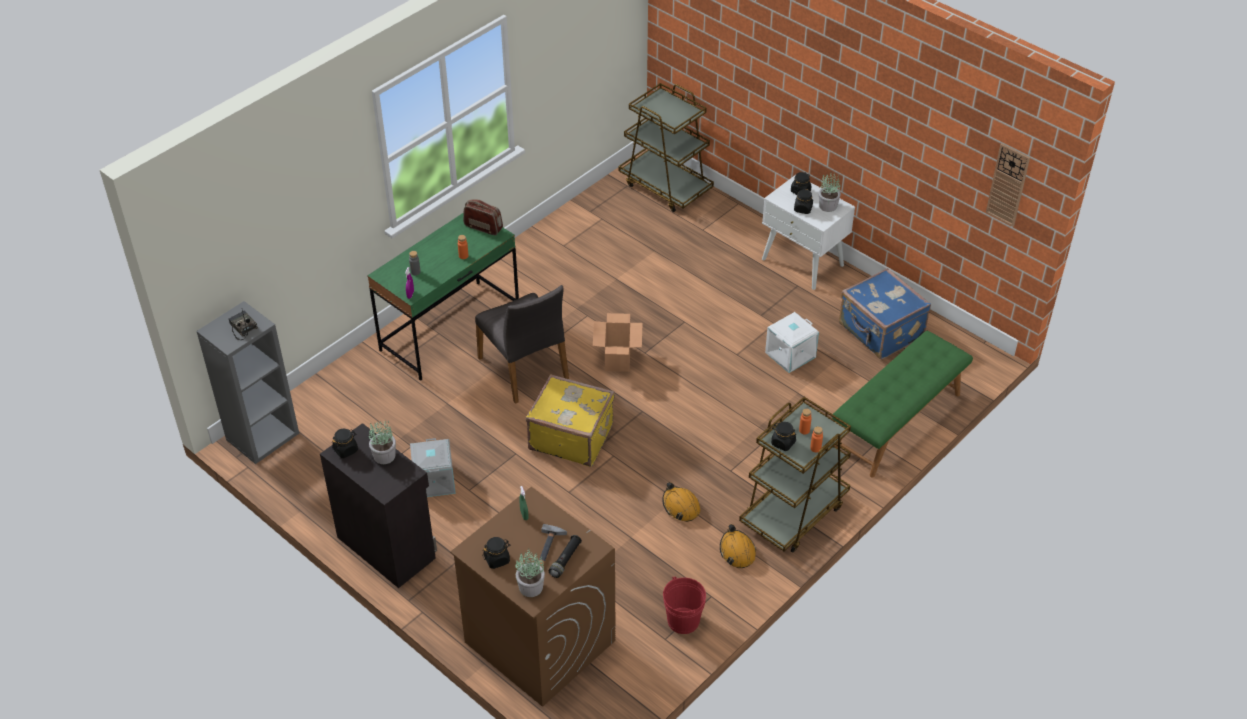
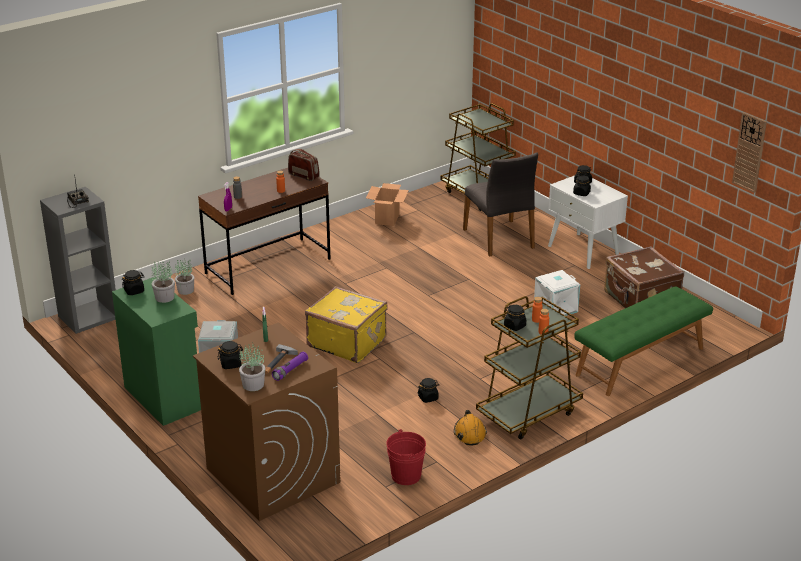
camera: 10 degrees right, 15 degrees down
black cabinet [320,423,437,588] -> green cabinet [112,277,201,426]
green desk [367,213,519,381] -> brown desk [198,168,330,295]
grey chair [475,285,569,404] -> grey chair moved to [463,152,538,257]
black flashlight [549,535,582,578] -> purple flashlight [272,352,308,381]
cardboard box [593,313,643,372] -> cardboard box moved to [366,183,409,226]
orange hard hat [662,482,700,522] -> black jar [418,378,439,403]
potted plant [819,172,841,212] -> potted plant moved to [175,258,194,295]
blue suitcase [839,268,931,359] -> brown suitcase [604,247,684,308]

